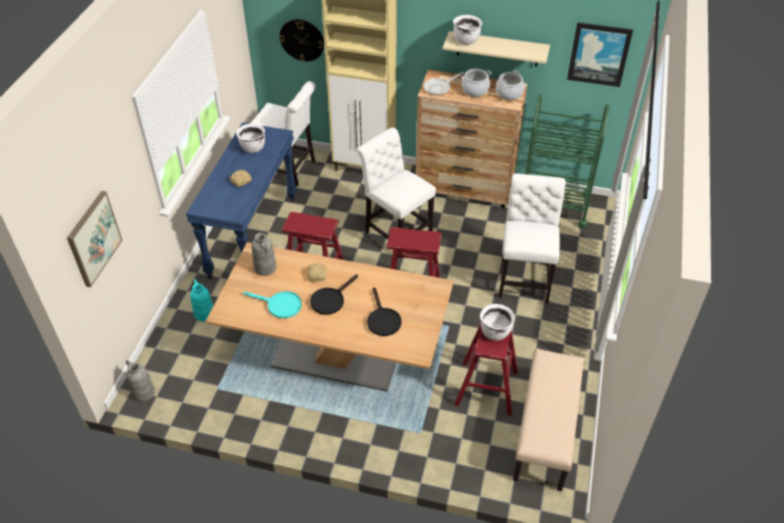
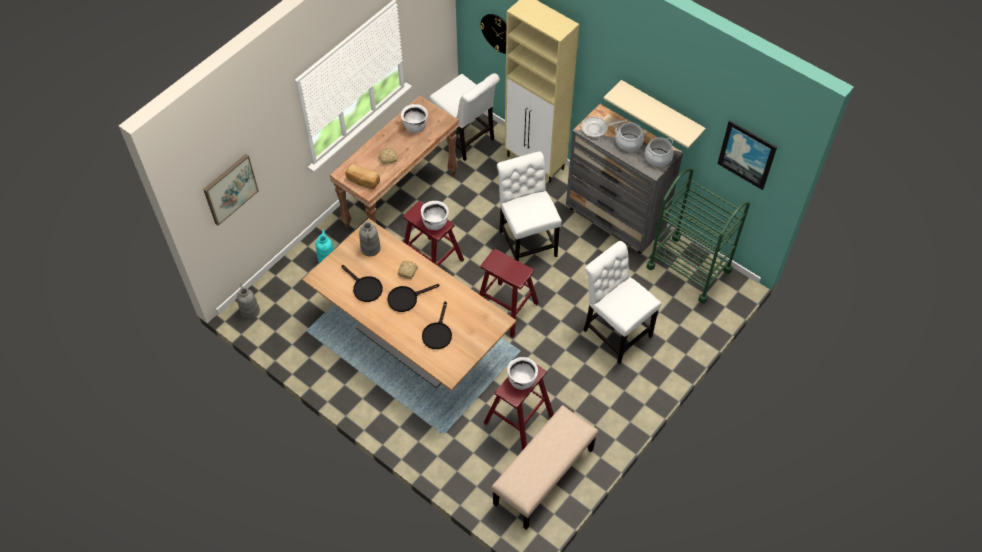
camera: 25 degrees right, 10 degrees up
blue console table [186,123,297,279] -> brown console table [329,96,459,229]
turquoise frying pan [243,291,302,318] -> black frying pan [341,265,383,302]
brown dresser [415,70,527,208] -> grey dresser [566,104,683,253]
white cooking pot [453,15,482,45] -> white cooking pot moved to [421,201,449,230]
white chair [499,173,566,303] -> white chair turned 75 degrees counterclockwise [583,241,661,364]
none -> bread [345,163,380,189]

